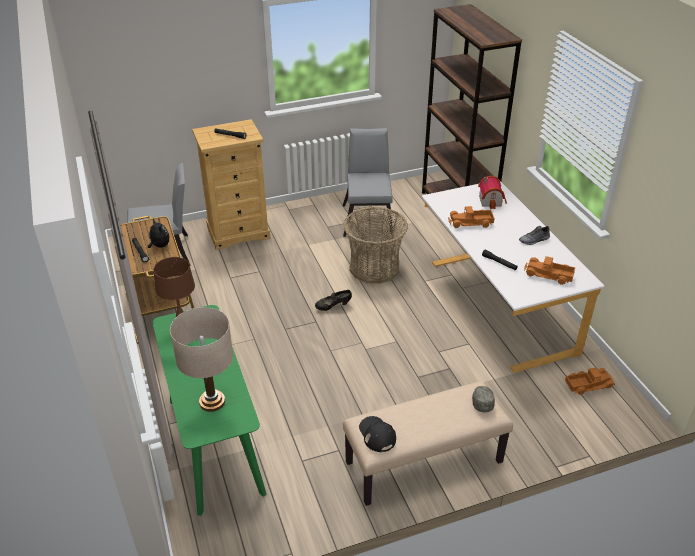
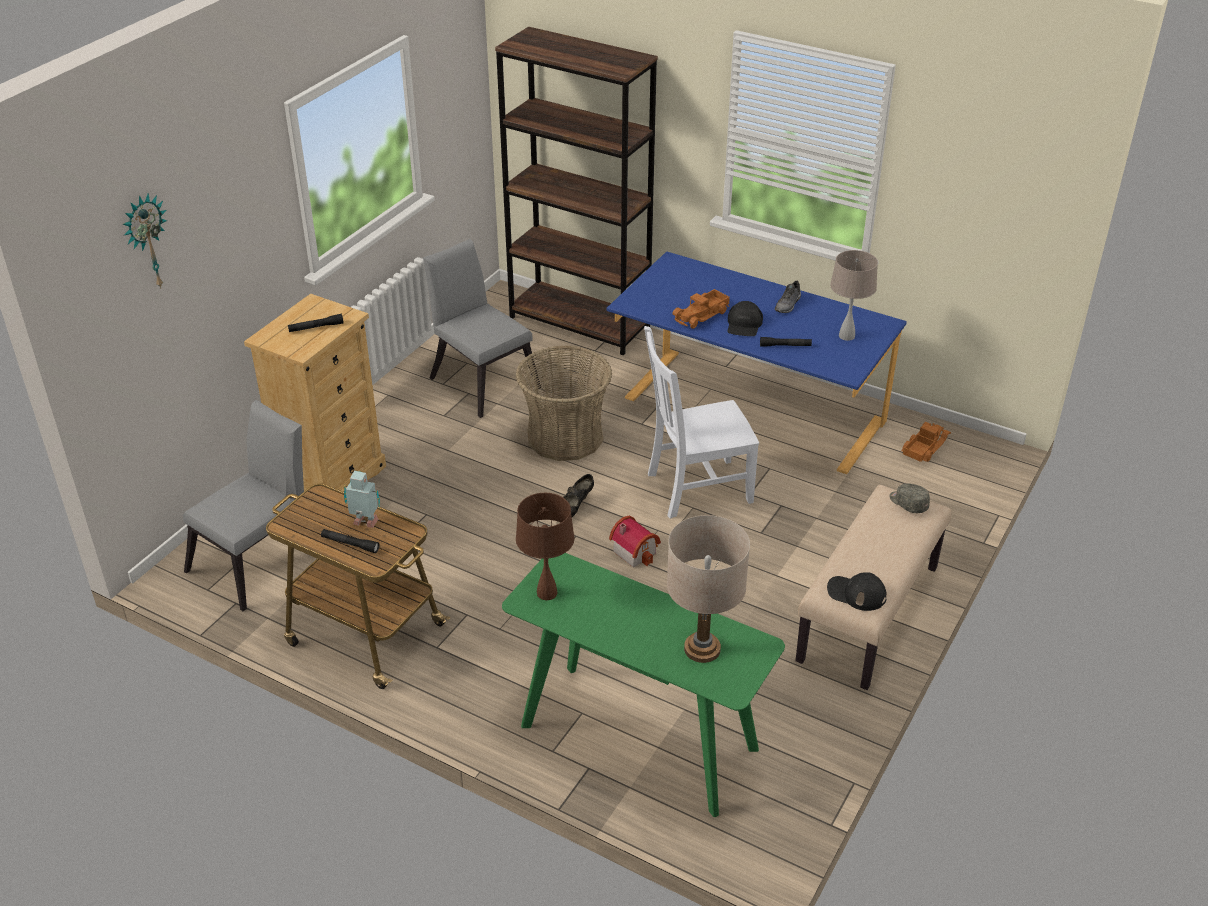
camera: 40 degrees left, 0 degrees up
plush toy [148,220,169,248] -> toy robot [344,471,380,528]
white desk [422,181,605,373] -> blue desk [607,252,907,474]
toy house [478,176,507,209] -> toy house moved to [609,516,661,568]
toy truck [524,256,575,285] -> beige table lamp [830,250,878,341]
none -> wall clock [123,193,167,288]
none -> white chair [644,326,759,519]
none -> black cap [727,301,763,336]

